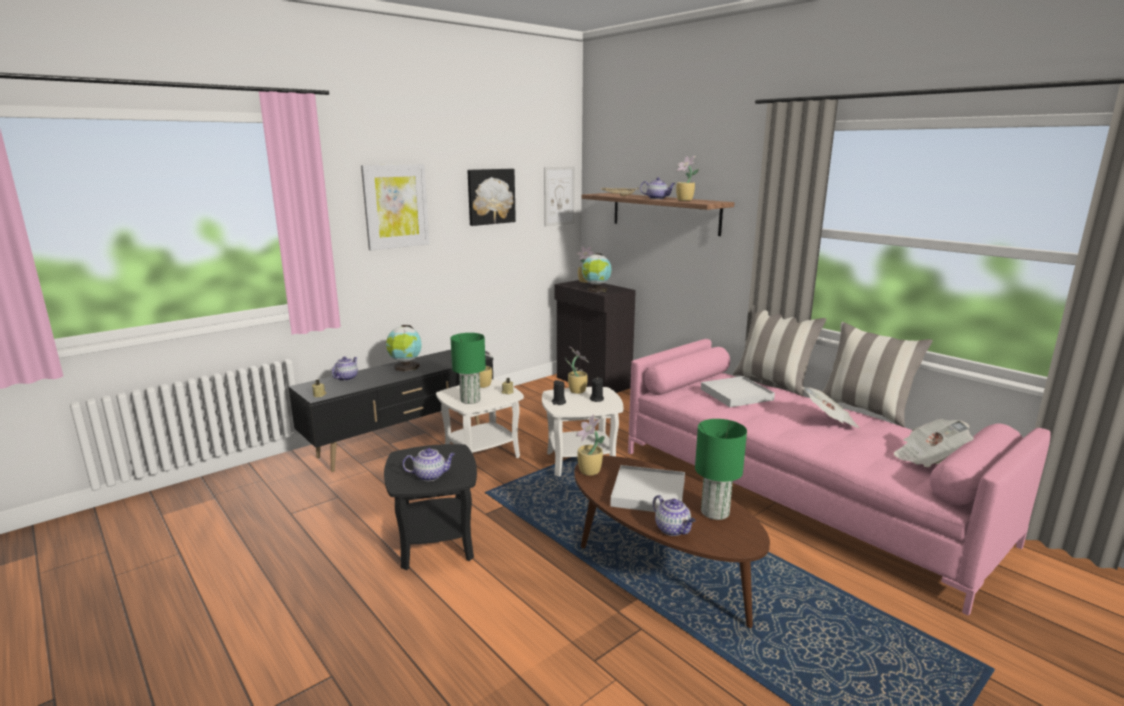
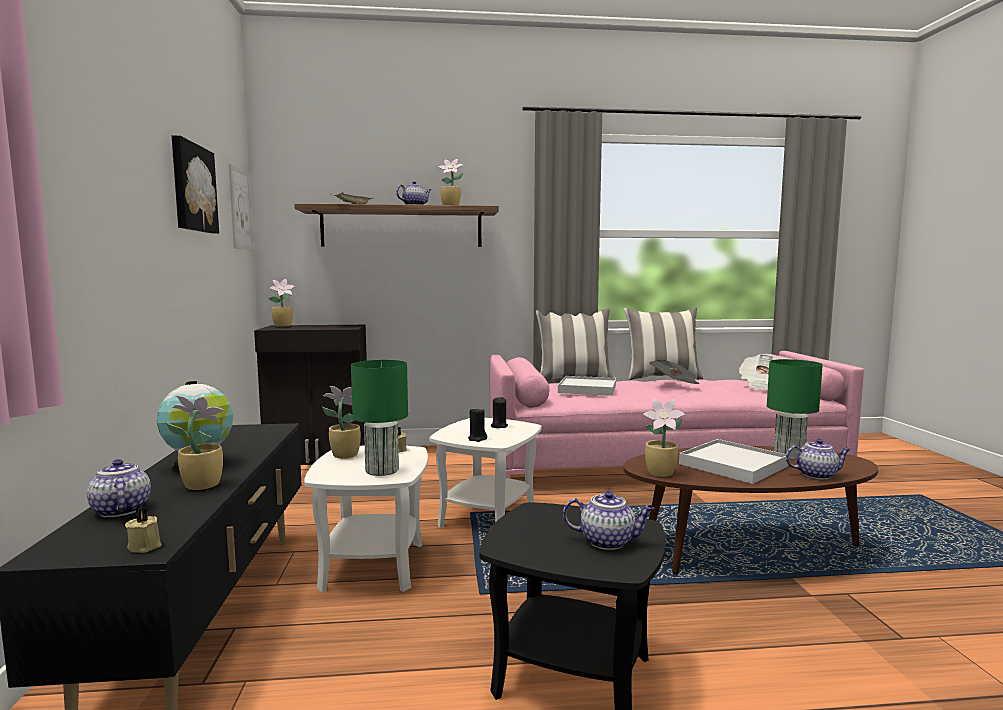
camera: 55 degrees left, 10 degrees down
picture [361,164,430,250] -> none
teapot [402,448,455,481] -> teapot turned 75 degrees clockwise [563,491,654,550]
potted plant [566,347,589,394] -> potted plant moved to [166,395,224,490]
globe [582,253,612,292] -> none

